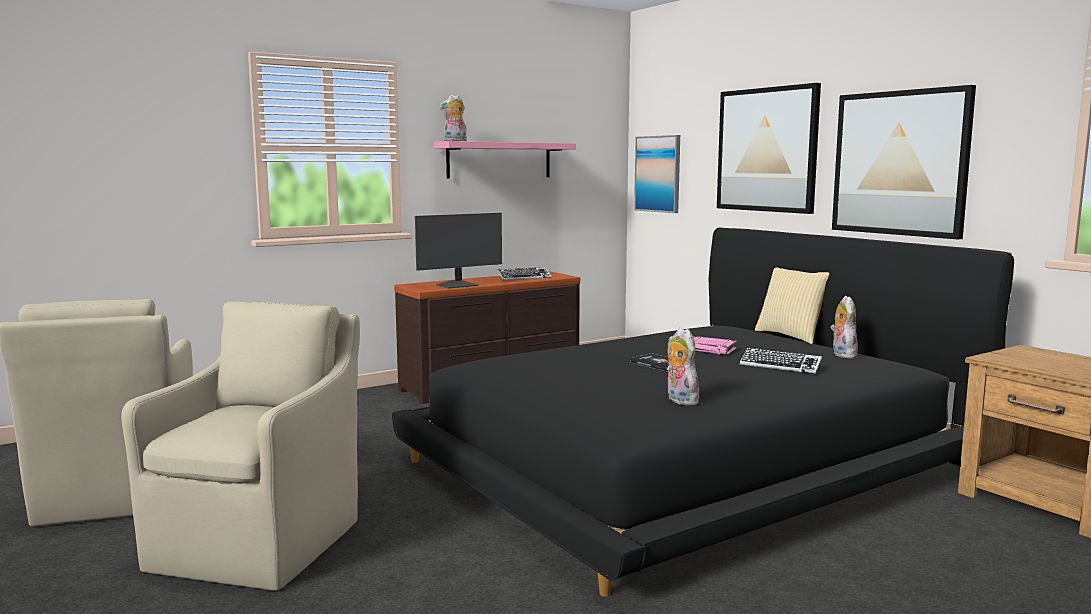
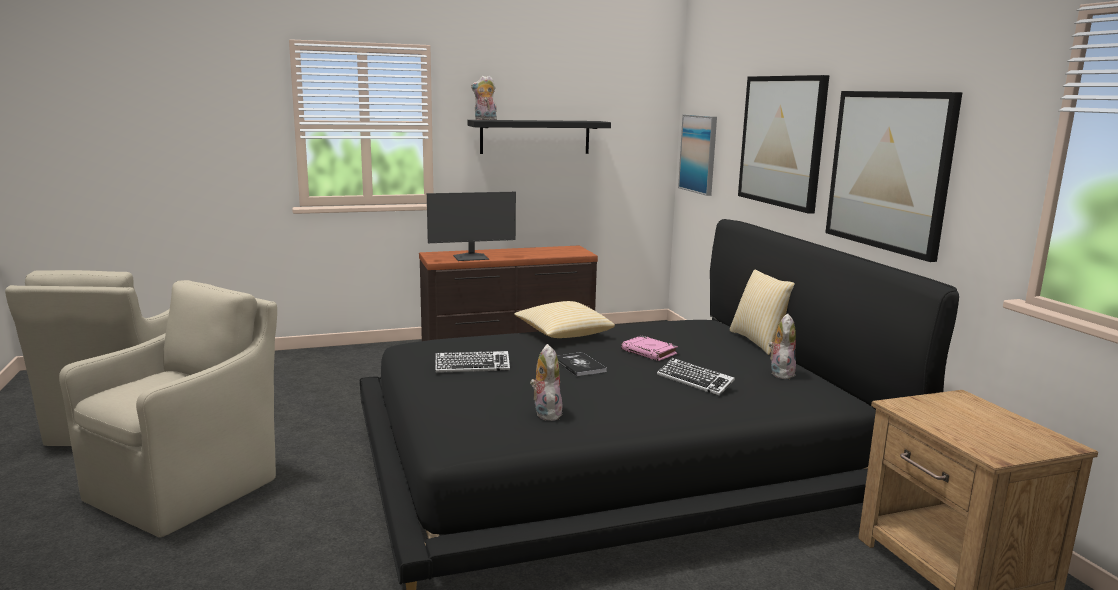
camera: 15 degrees right, 5 degrees up
pink shelf [434,141,576,178] -> black shelf [468,120,611,154]
keyboard [497,267,552,281] -> keyboard moved to [435,351,510,373]
none -> pillow [514,301,615,338]

